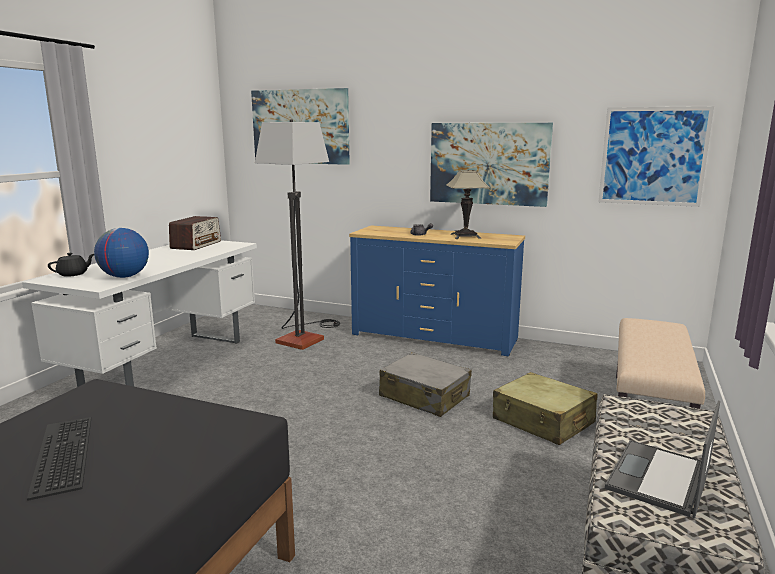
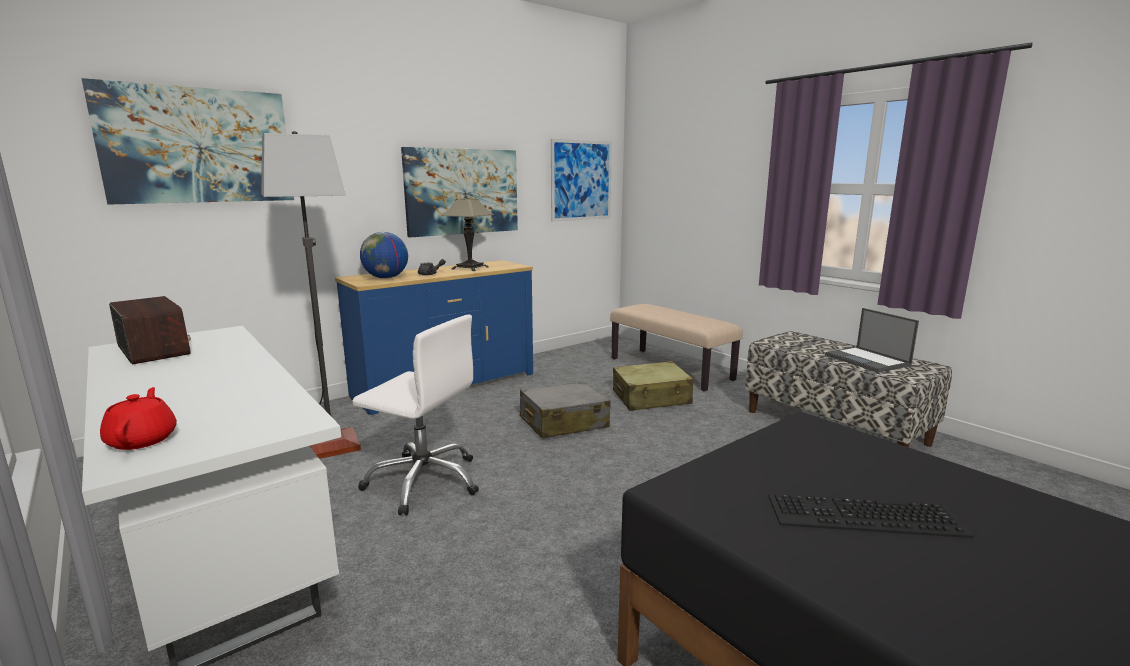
camera: 60 degrees left, 0 degrees up
black teapot [48,253,94,277] -> red teapot [100,387,177,450]
globe [94,228,149,278] -> globe moved to [360,232,408,279]
none -> white office chair [352,315,479,515]

